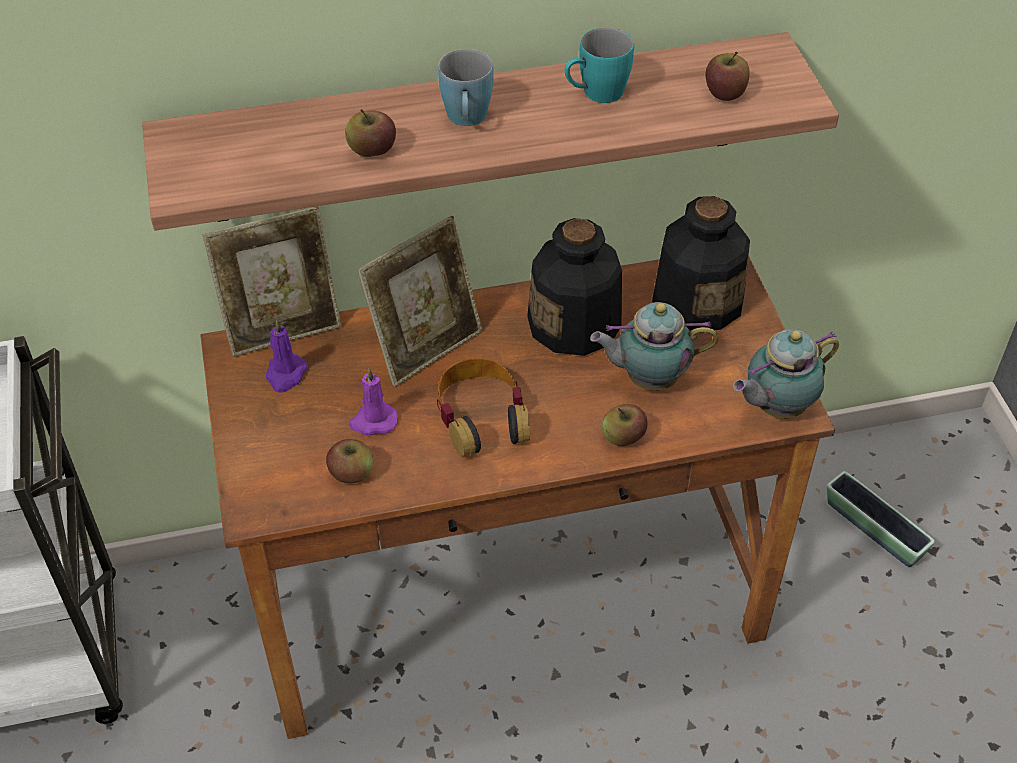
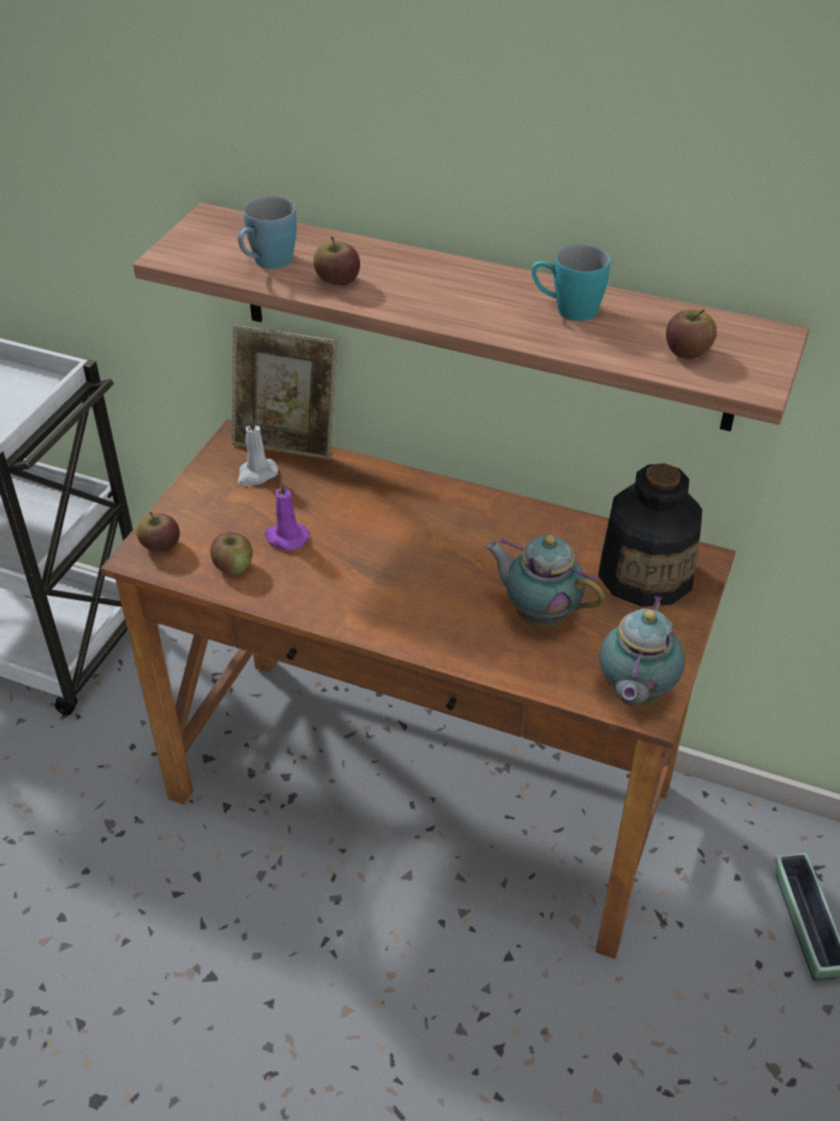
camera: 35 degrees right, 5 degrees down
purple candle [266,319,308,393] -> white candle [237,416,278,486]
picture frame [357,216,483,387] -> none
headphones [437,358,530,457] -> none
blue mug [438,49,494,126] -> blue mug moved to [238,196,297,269]
bottle [527,218,622,356] -> none
apple [602,404,648,446] -> apple moved to [136,512,180,552]
teapot [733,329,839,418] -> teapot turned 75 degrees counterclockwise [600,595,685,706]

